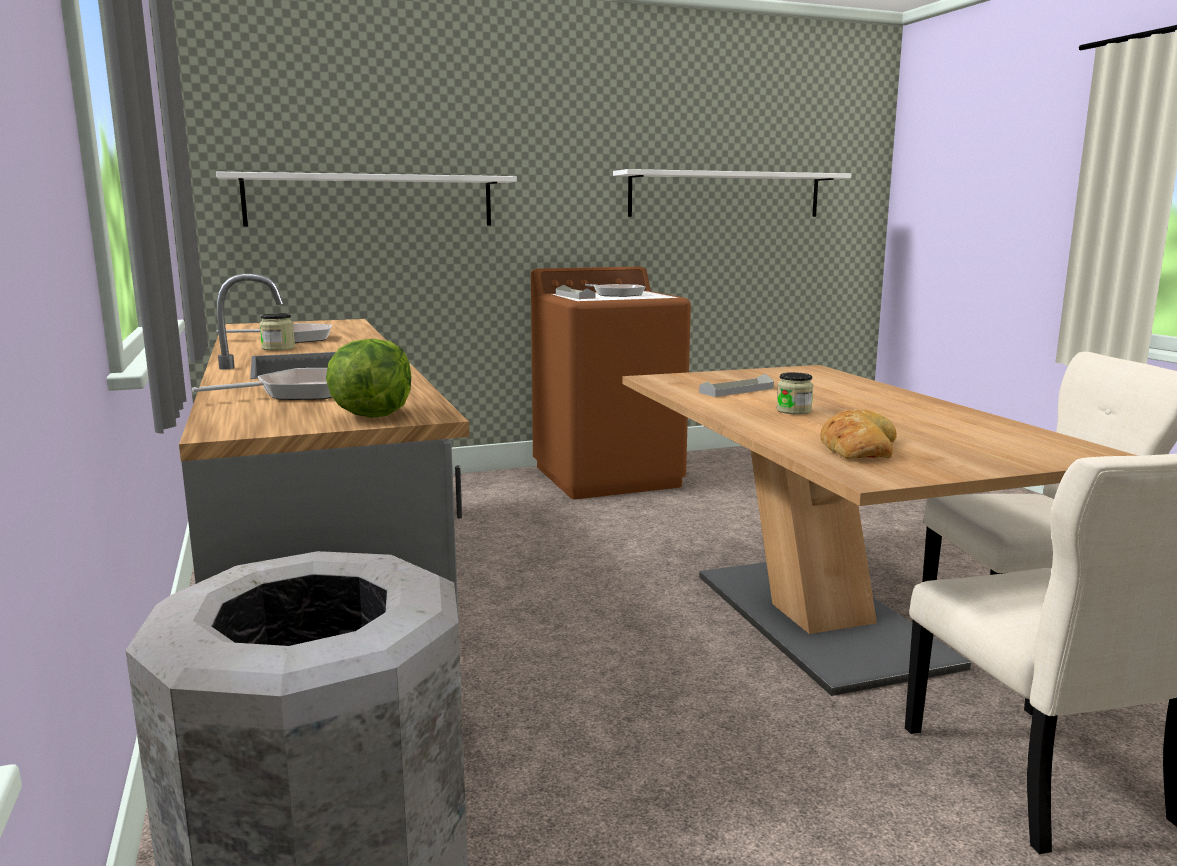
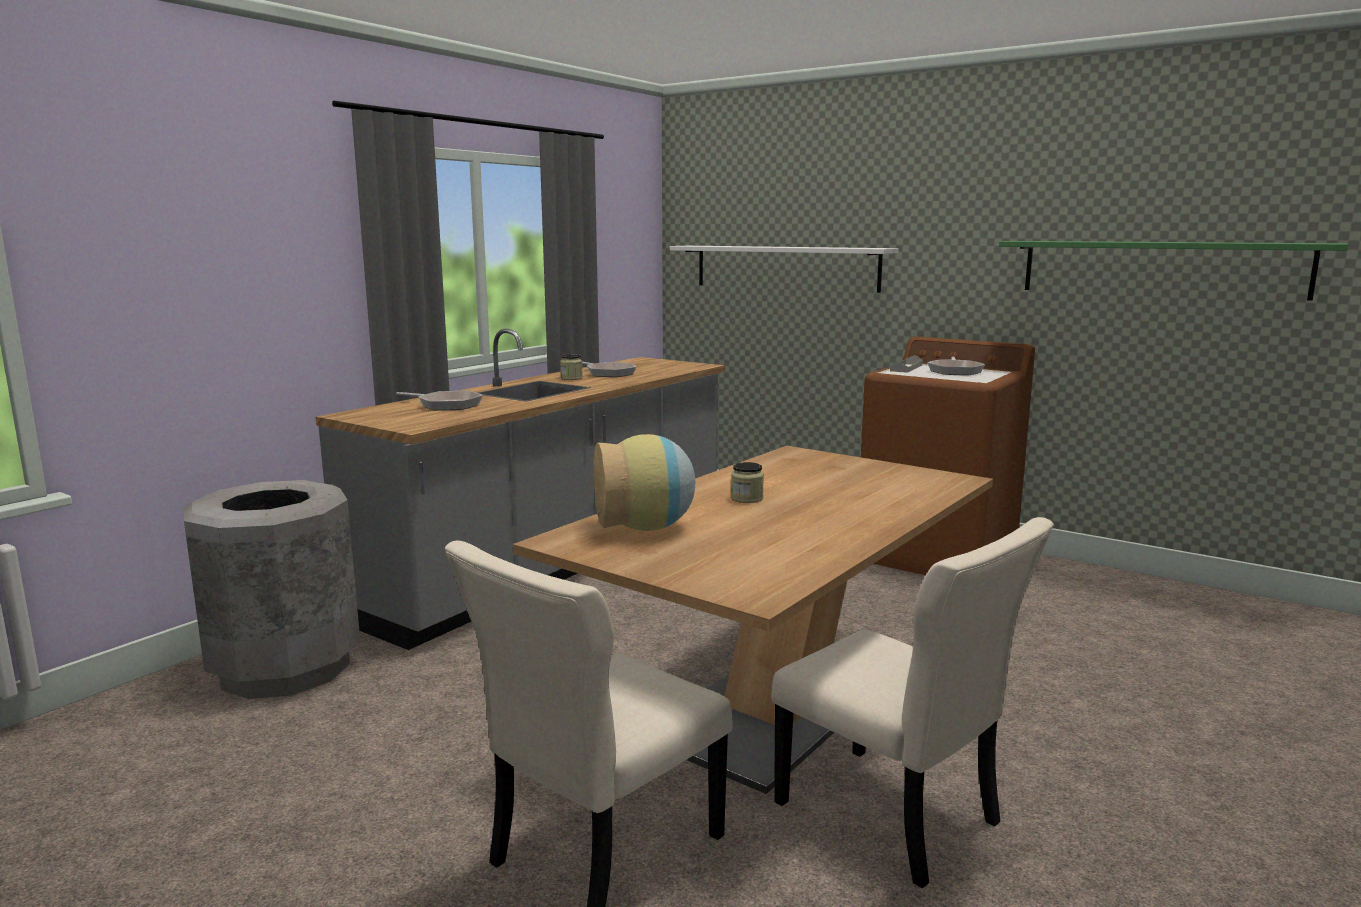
camera: 55 degrees right, 0 degrees up
lettuce [326,339,411,418] -> none
white shelf [613,169,851,217] -> green shelf [999,241,1348,301]
grey tray [699,374,774,397] -> none
bread [820,409,897,459] -> vase [594,434,695,531]

